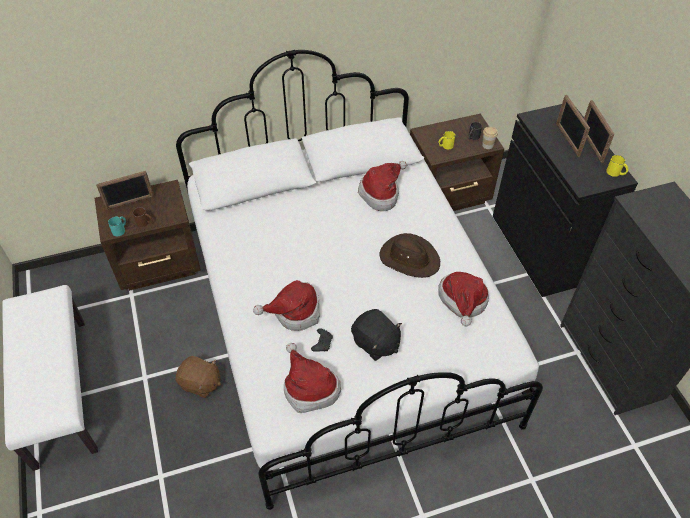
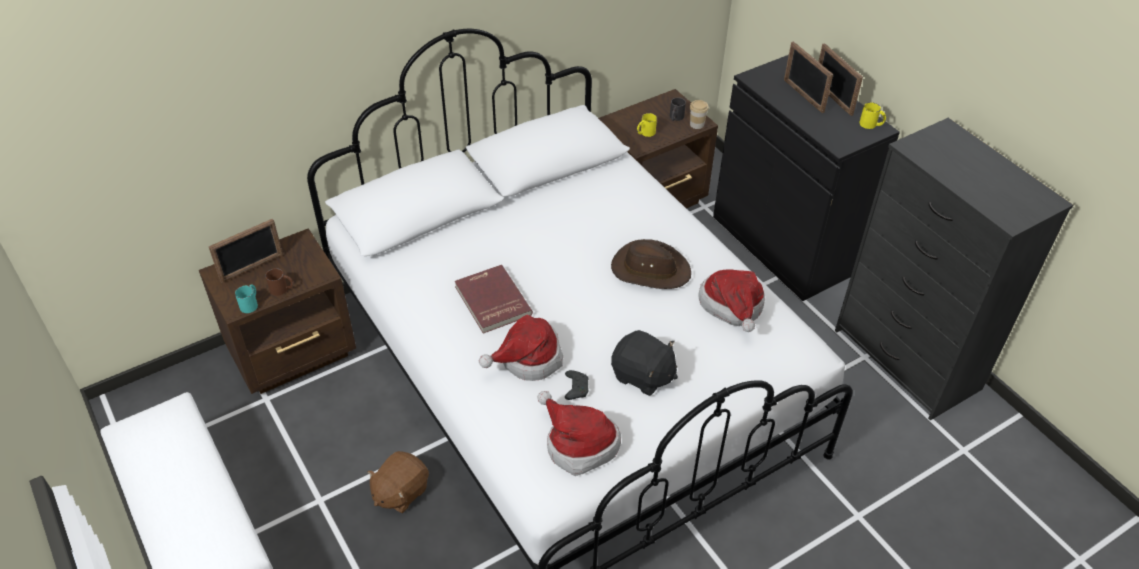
camera: 15 degrees left, 5 degrees down
brown plush toy [175,356,221,398] -> brown plush toy turned 120 degrees clockwise [367,451,429,513]
hat [358,161,407,211] -> none
none -> red book [454,265,533,334]

